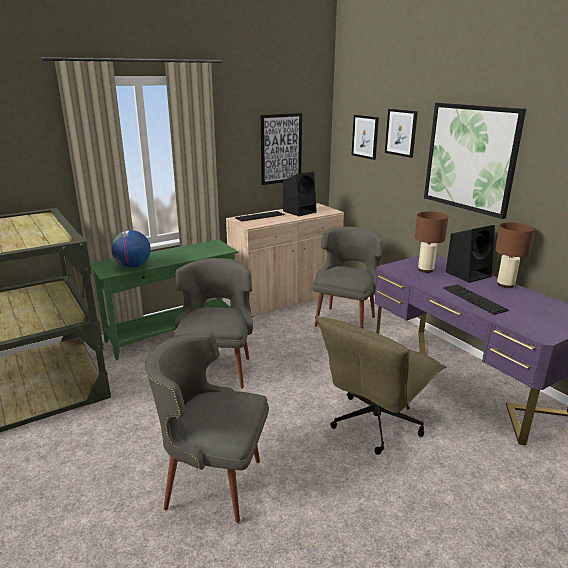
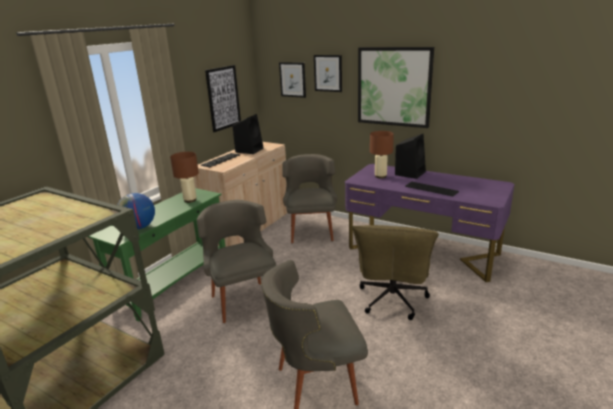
camera: 25 degrees left, 0 degrees up
brown table lamp [495,222,535,288] -> brown table lamp moved to [170,152,199,203]

